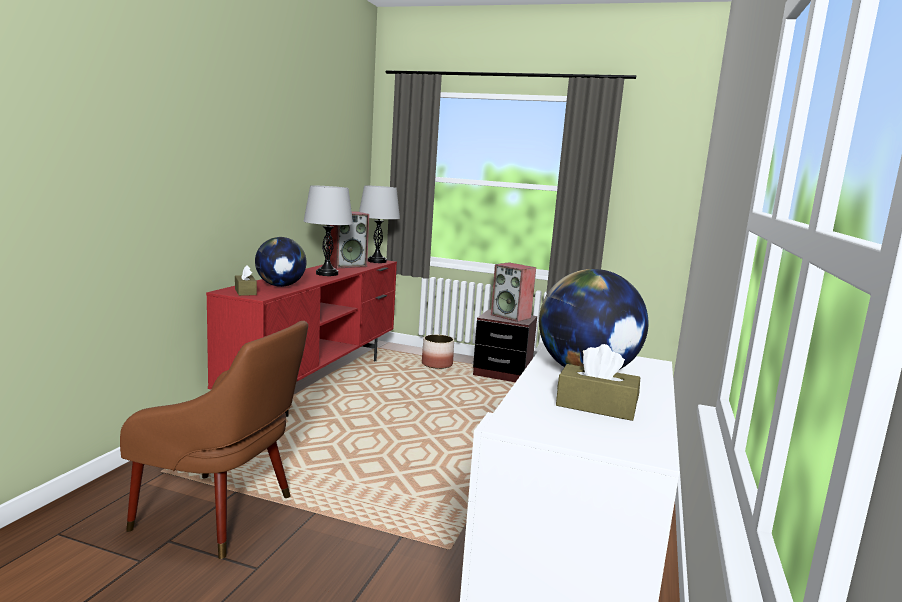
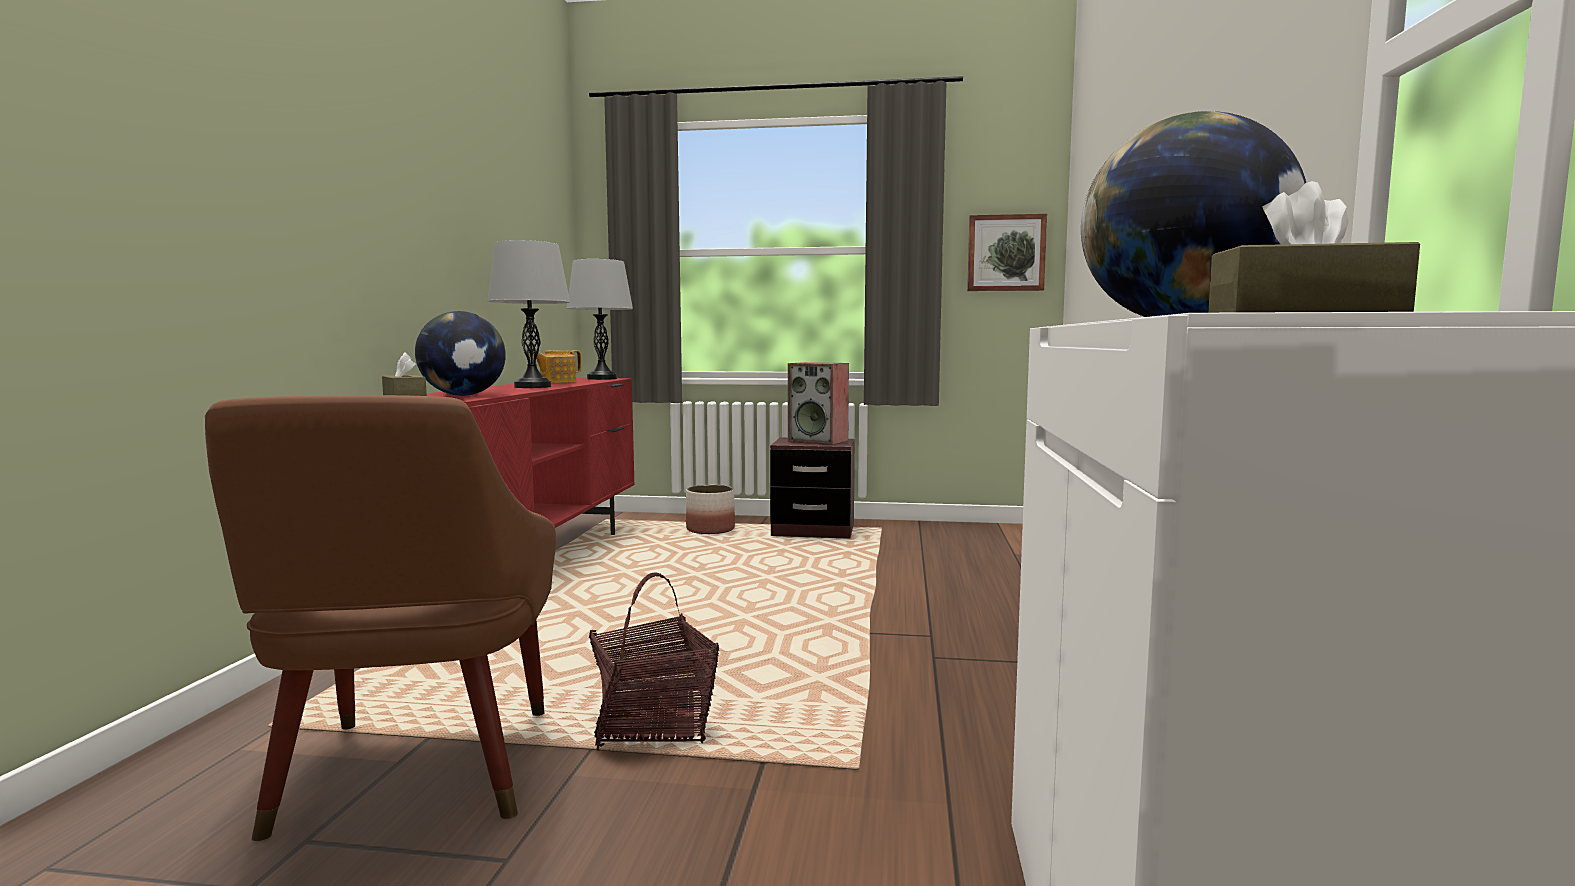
camera: 10 degrees left, 5 degrees down
brown armchair [120,321,308,559] -> brown armchair turned 75 degrees clockwise [205,395,556,841]
speaker [326,211,369,268] -> teapot [533,350,581,383]
none -> basket [589,572,719,751]
none -> picture [967,214,1047,291]

